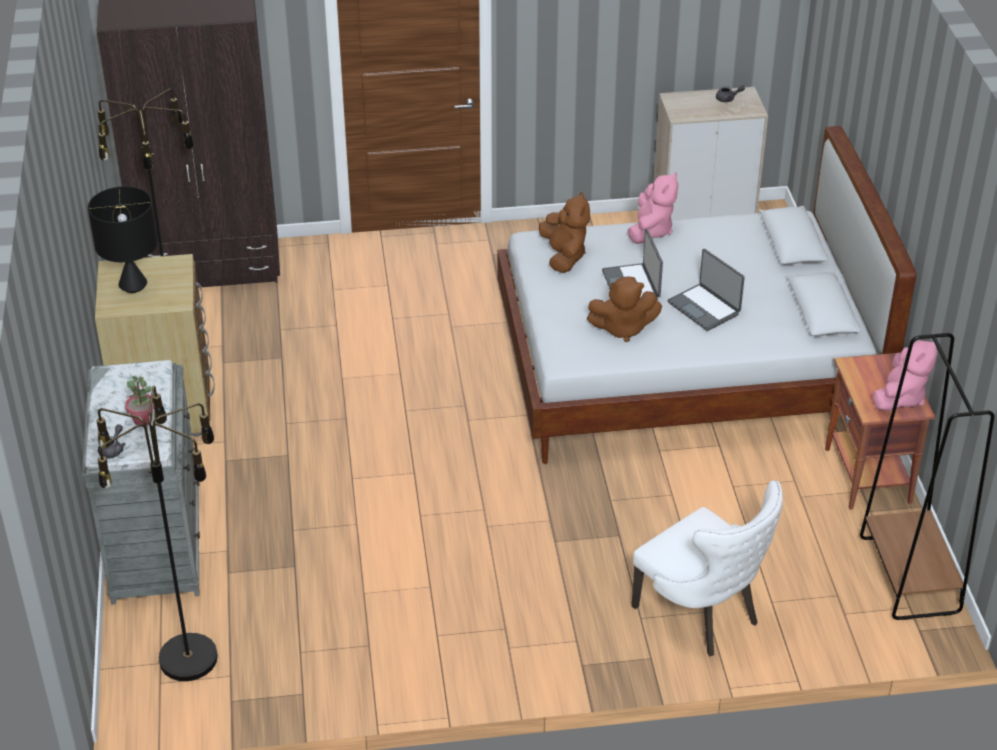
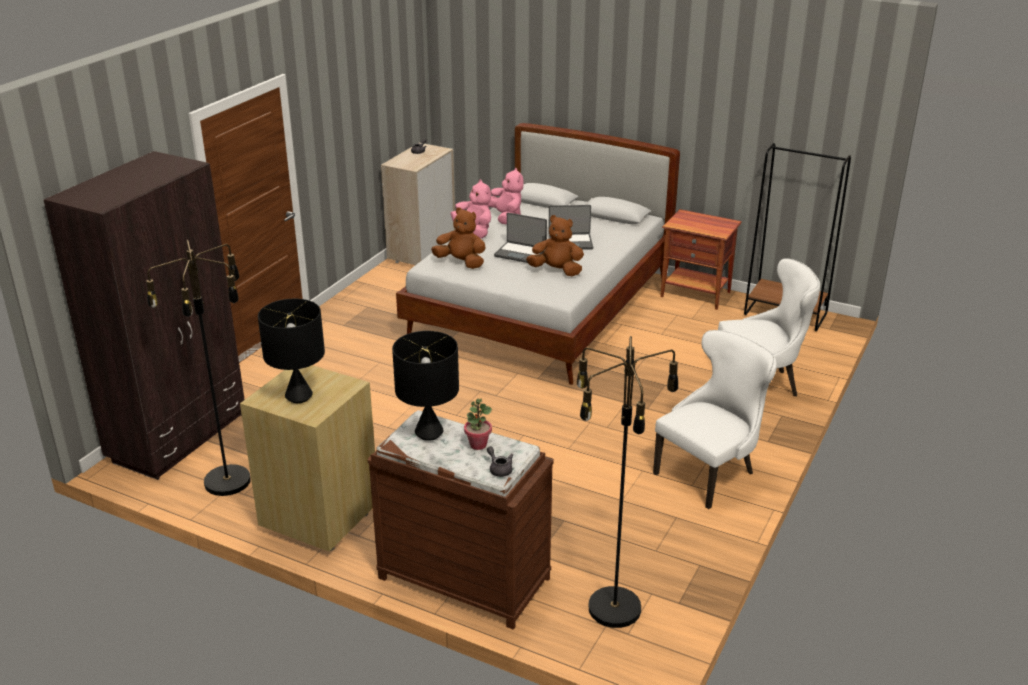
camera: 55 degrees left, 10 degrees down
grey dresser [82,360,200,605] -> brown dresser [368,410,554,630]
brown plush toy [587,276,662,342] -> brown plush toy turned 105 degrees counterclockwise [526,215,584,276]
pink plush toy [873,339,938,411] -> pink plush toy moved to [488,168,524,225]
none -> black table lamp [392,331,459,441]
none -> white chair [653,330,777,509]

